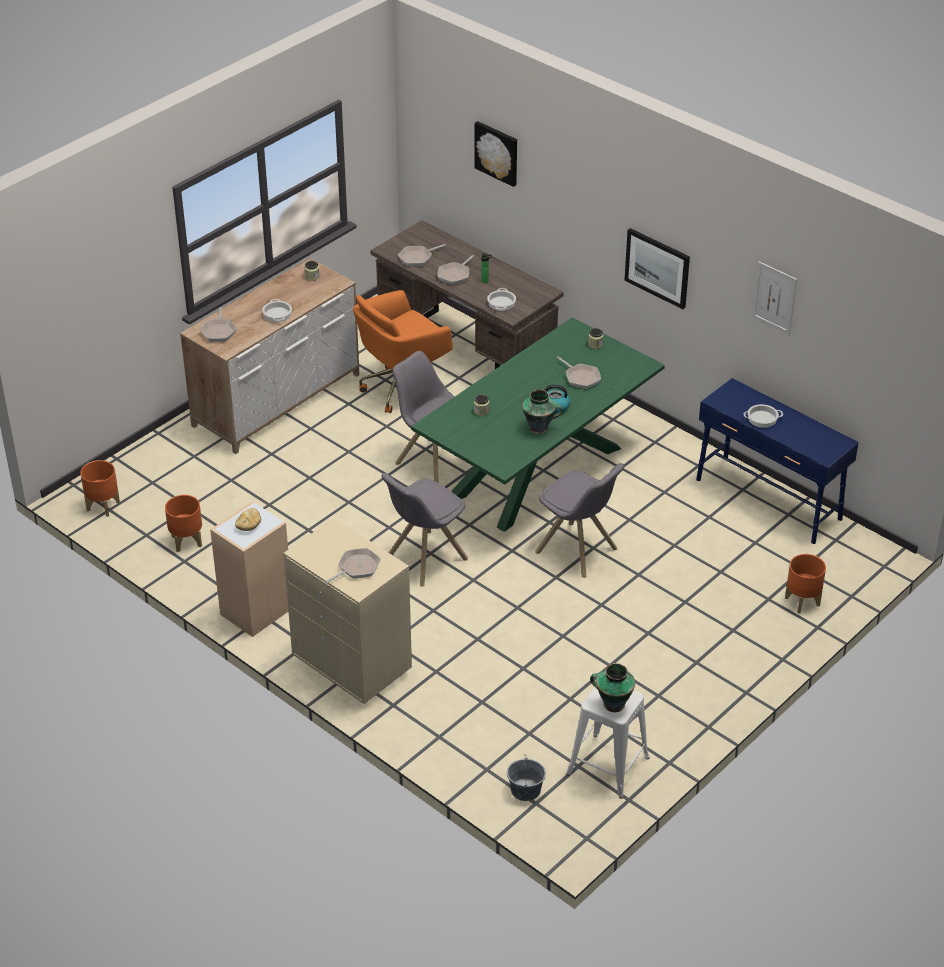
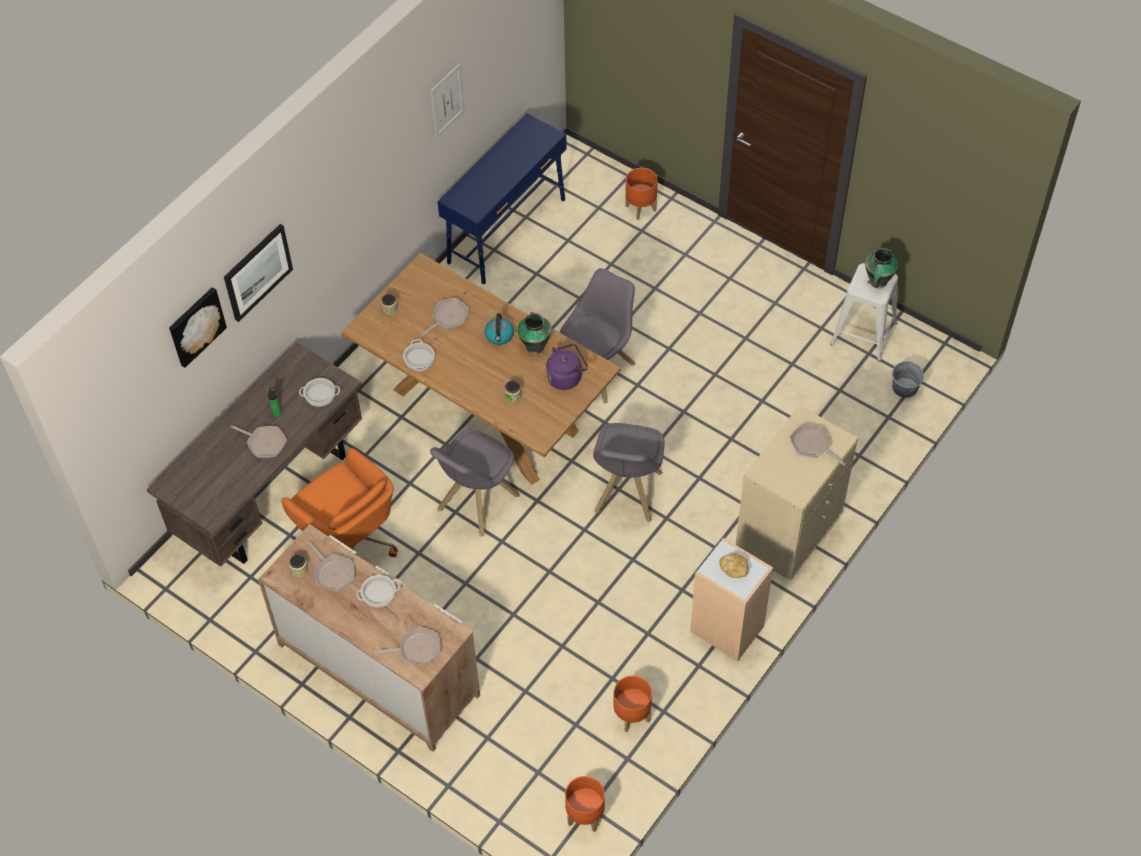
camera: 95 degrees left, 15 degrees up
grey chair [382,473,468,586] -> grey chair turned 60 degrees clockwise [593,423,665,522]
frying pan [398,244,446,267] -> frying pan moved to [308,542,355,591]
green dining table [411,317,665,532] -> brown dining table [341,253,621,485]
picture [624,228,690,309] -> picture moved to [224,224,293,322]
cooking pot [744,404,783,428] -> cooking pot moved to [403,339,435,371]
none -> purple kettle [546,344,588,390]

